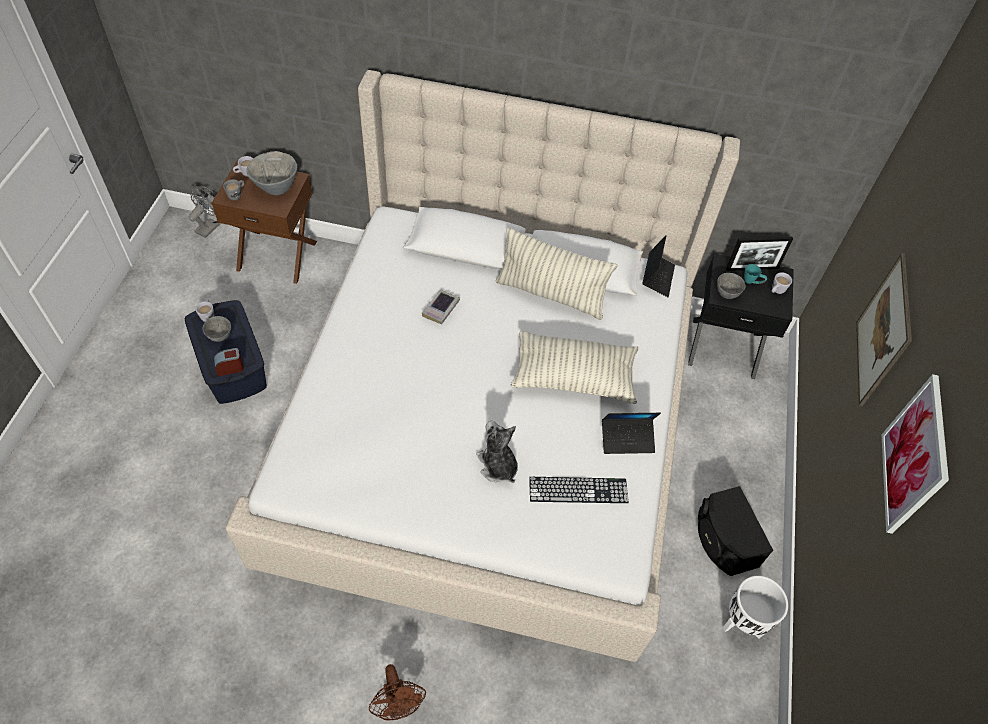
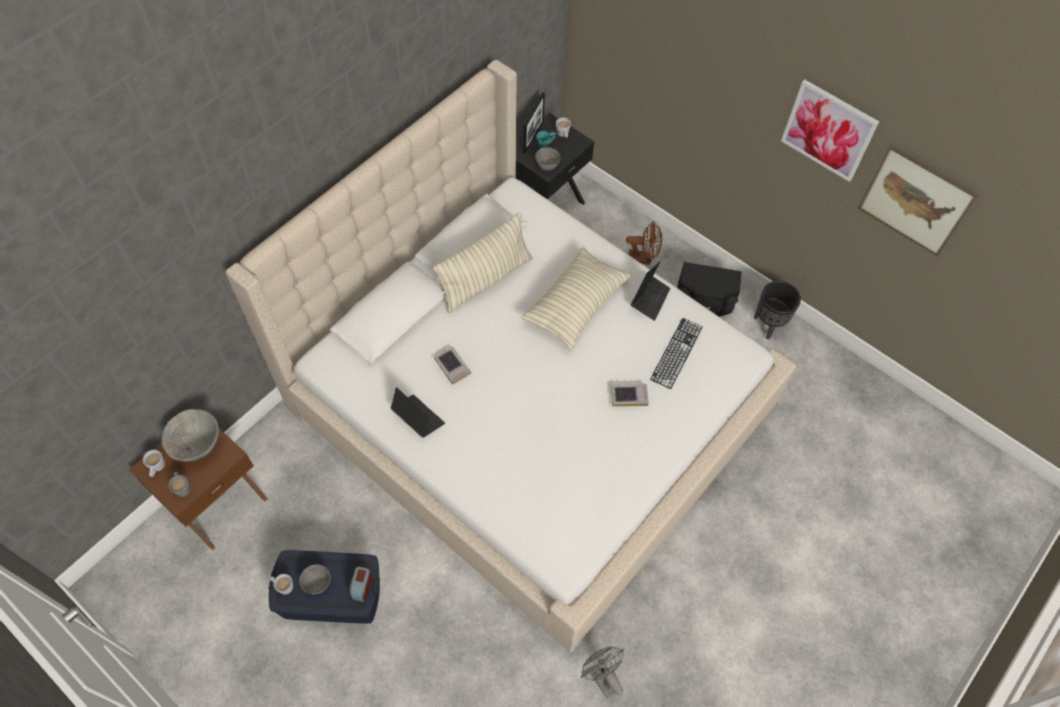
camera: 60 degrees left, 5 degrees up
grey fan [188,186,220,238] -> grey fan moved to [581,646,624,698]
brown fan [369,664,426,720] -> brown fan moved to [626,221,662,265]
plush toy [476,421,518,483] -> book [611,384,649,406]
laptop [642,235,675,297] -> laptop moved to [390,387,445,438]
white planter [723,576,788,638] -> black planter [754,281,801,339]
picture [856,253,912,406] -> picture moved to [858,145,978,256]

